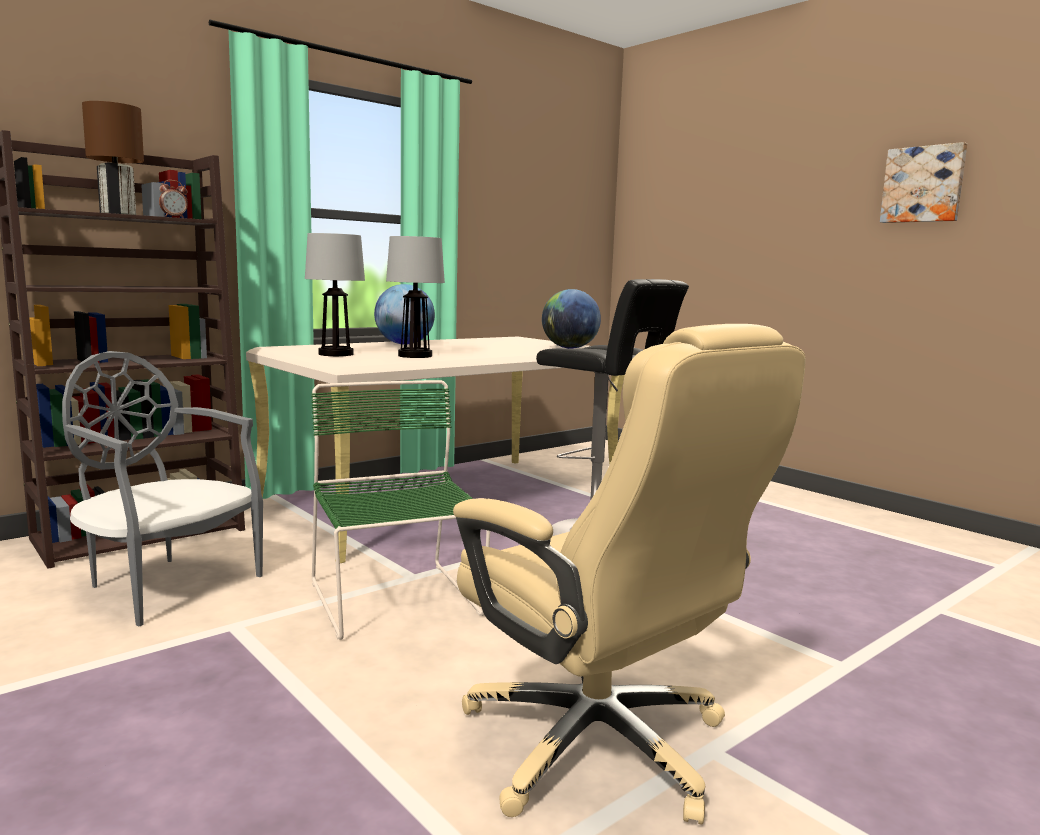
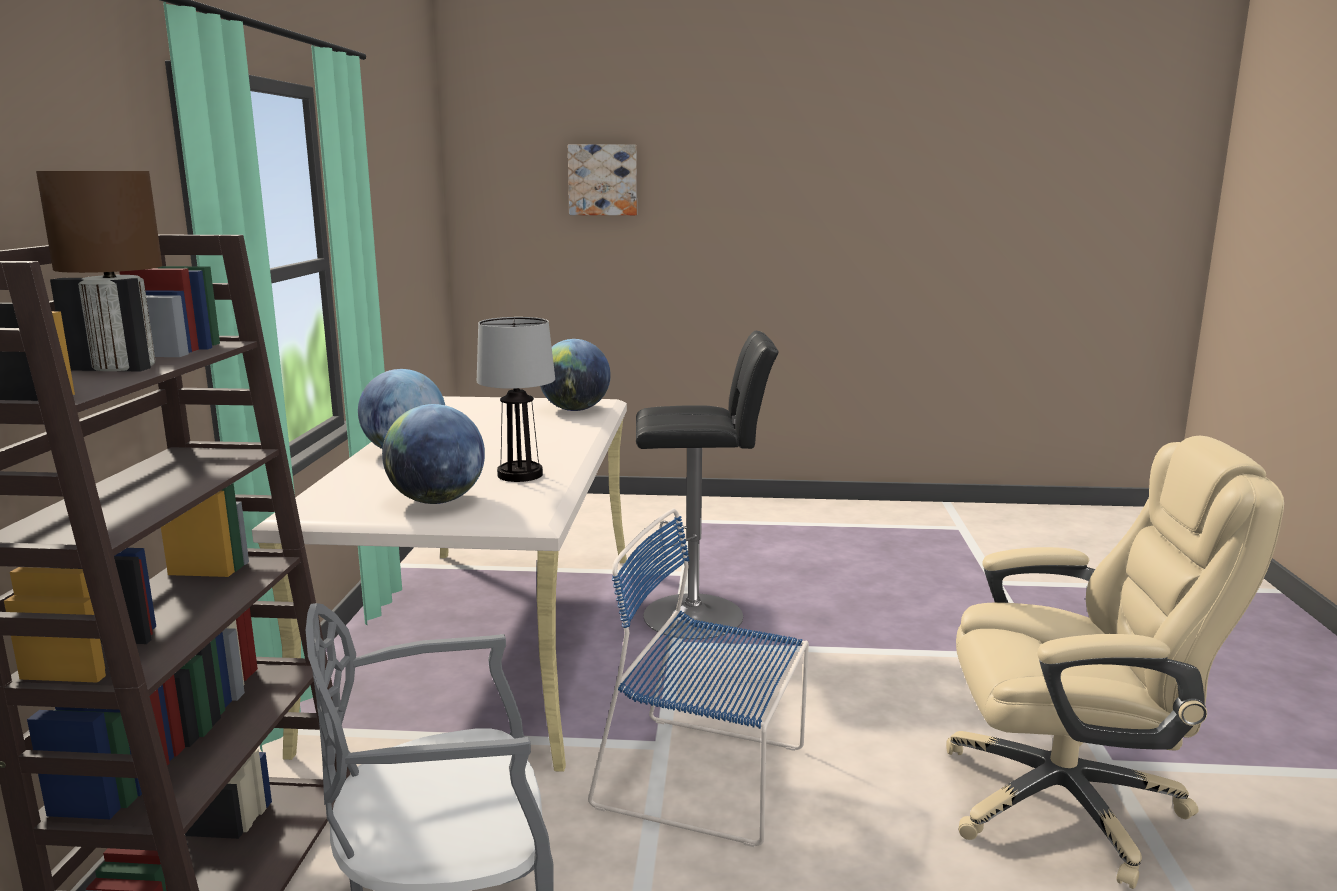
camera: 45 degrees left, 5 degrees up
alarm clock [159,180,188,218] -> none
table lamp [305,233,365,356] -> globe [382,404,485,504]
green chair [311,380,490,640] -> blue chair [588,509,809,847]
picture [880,142,967,223] -> picture moved to [568,144,637,215]

